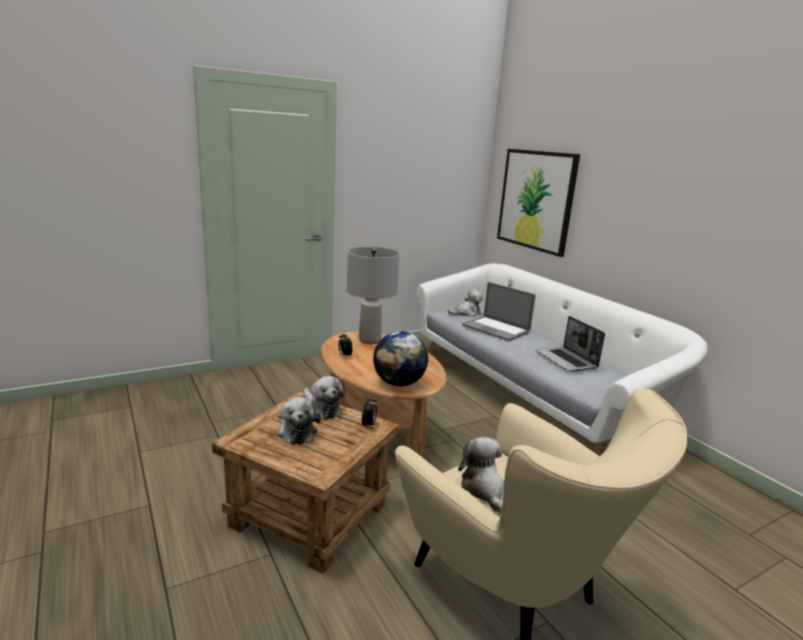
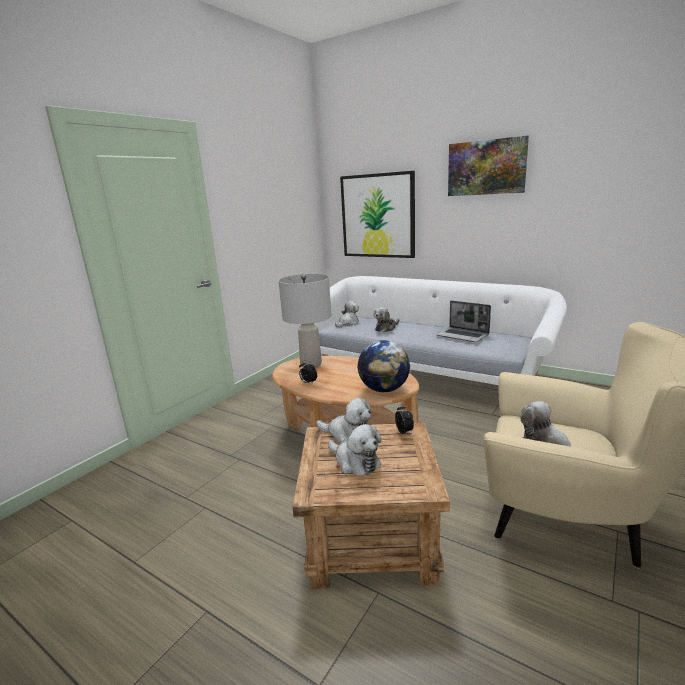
camera: 25 degrees left, 0 degrees up
laptop [462,282,536,341] -> plush toy [374,307,399,332]
none -> picture [448,136,529,196]

